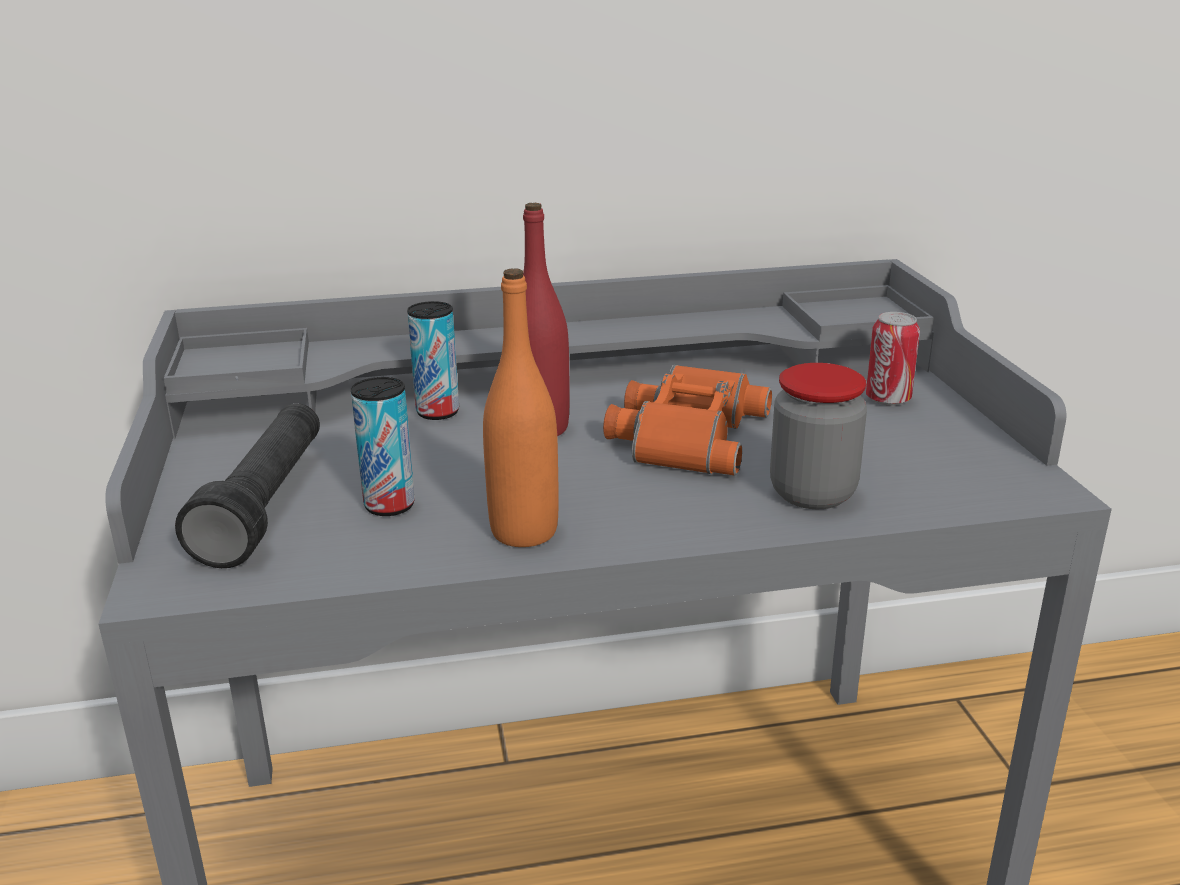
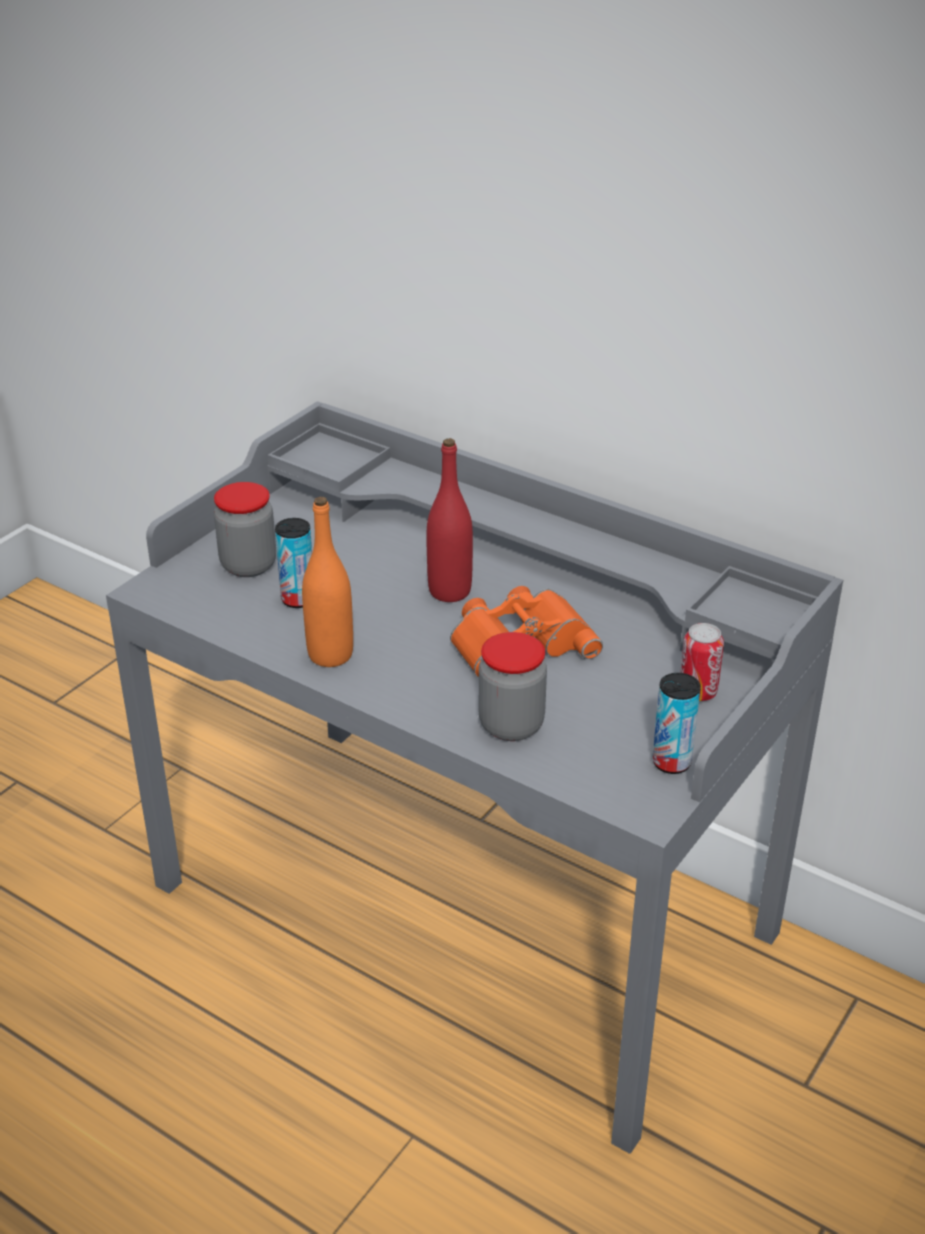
camera: 45 degrees right, 10 degrees up
black flashlight [175,403,320,568] -> jar [214,482,276,577]
can [407,301,459,420] -> can moved to [652,673,701,774]

